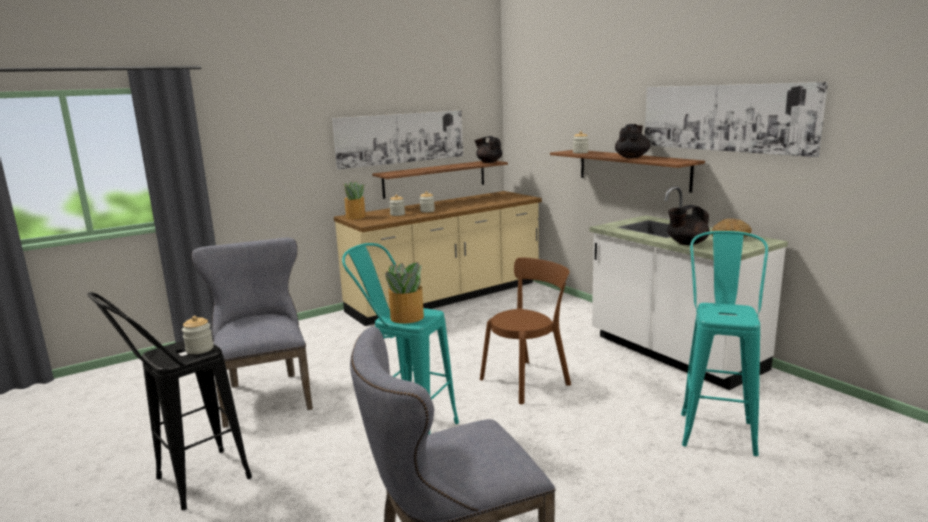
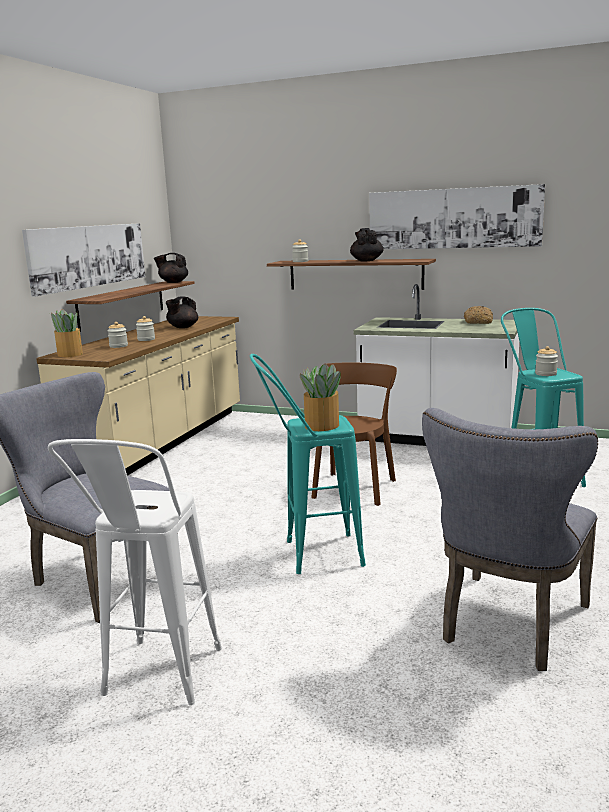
camera: 35 degrees left, 0 degrees up
black stool [87,292,252,510] -> white stool [48,439,222,705]
jar [182,316,214,354] -> jar moved to [535,346,558,376]
black teapot [667,205,710,245] -> black teapot moved to [166,296,198,328]

